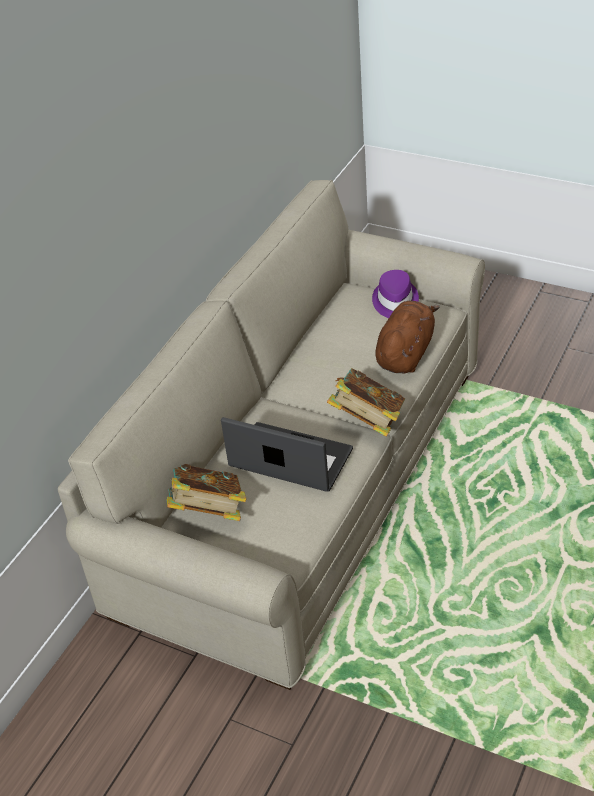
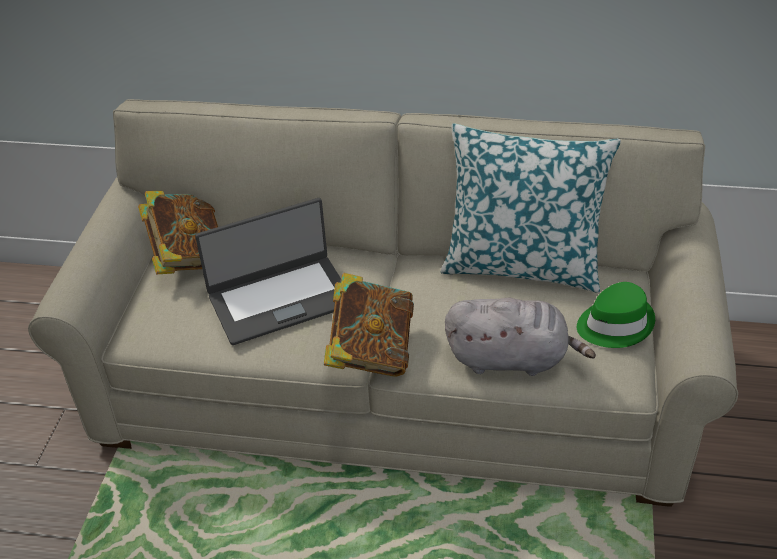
camera: 70 degrees right, 0 degrees up
laptop [221,417,353,492] -> laptop turned 60 degrees clockwise [195,198,342,345]
purple hat [372,270,419,318] -> green hat [577,282,655,348]
brown plush toy [375,301,440,374] -> grey plush toy [445,298,596,376]
none -> pillow [441,124,621,293]

